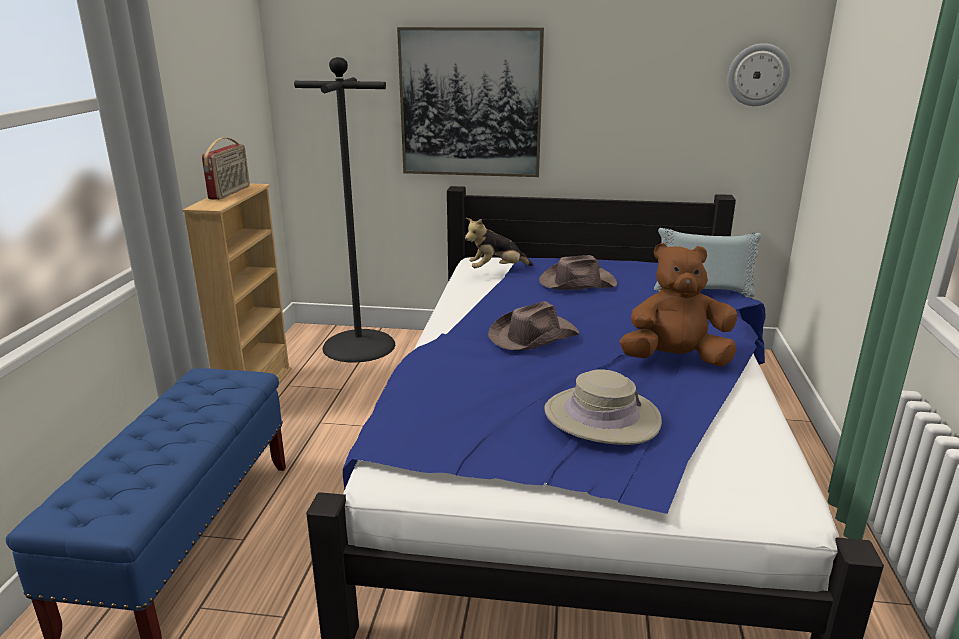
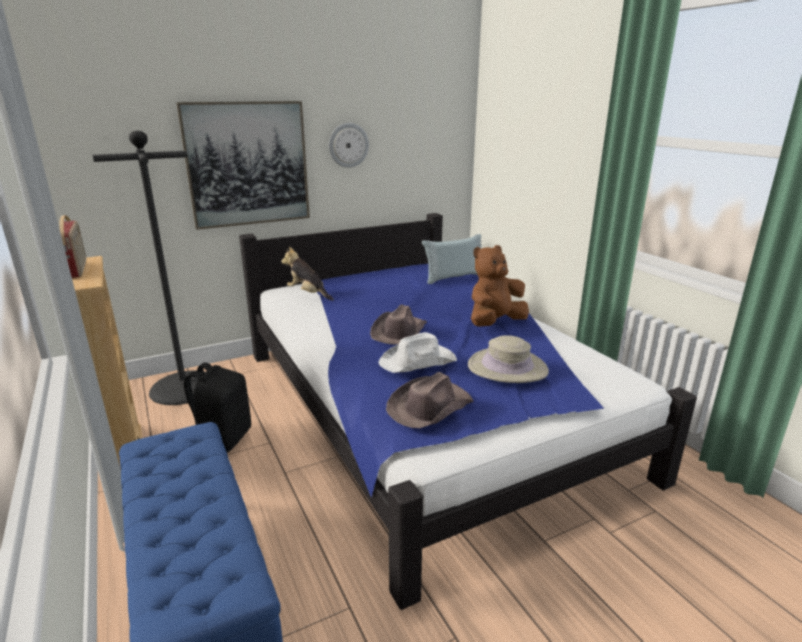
camera: 35 degrees left, 0 degrees up
plush toy [465,218,533,268] -> plush toy turned 90 degrees clockwise [281,247,334,301]
brown hat [539,255,617,290] -> brown hat moved to [386,372,474,428]
wall clock [728,43,791,106] -> wall clock moved to [329,123,369,168]
none -> black backpack [184,363,251,453]
none -> white hat [379,332,457,373]

